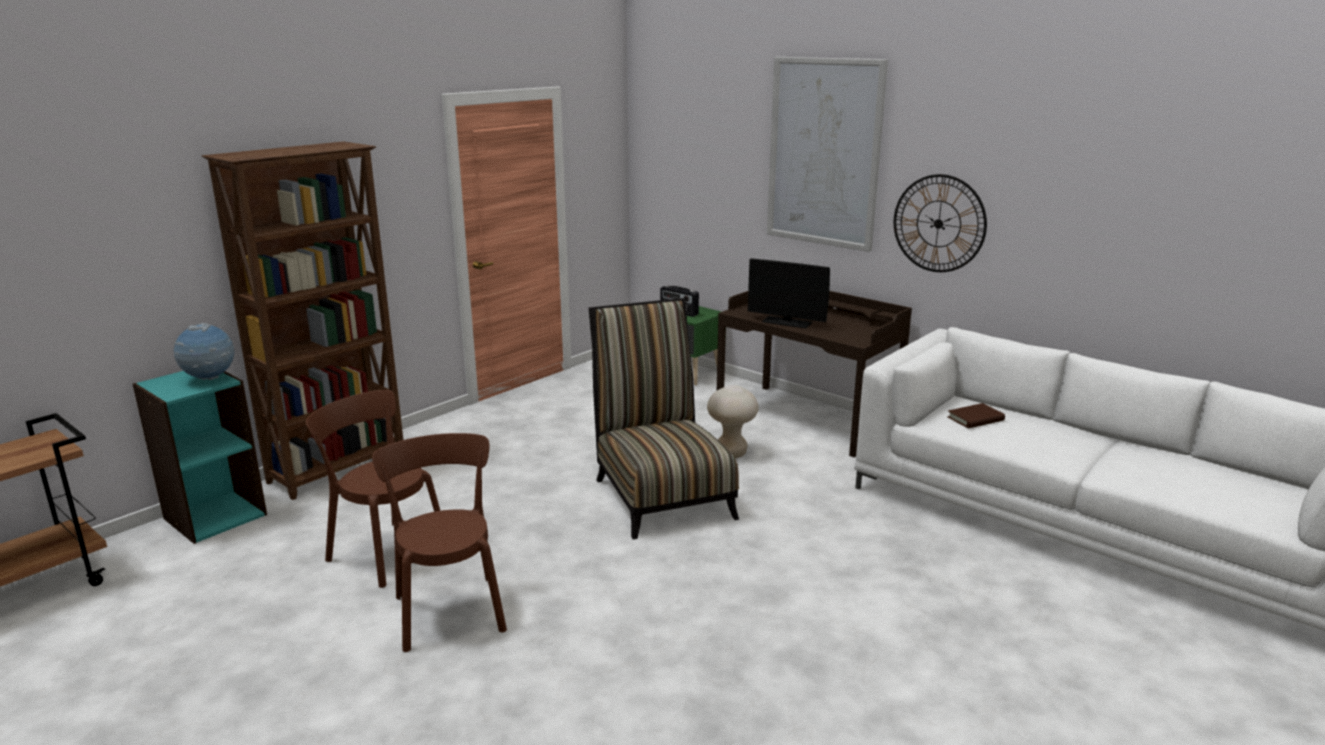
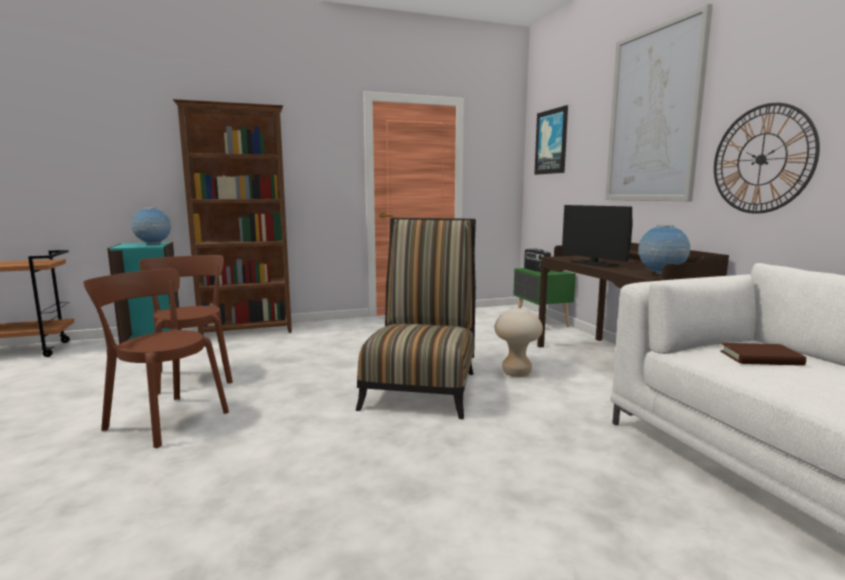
camera: 30 degrees right, 10 degrees down
brown chair [372,433,507,652] -> brown chair turned 75 degrees counterclockwise [83,268,229,448]
none -> picture [534,105,568,175]
none -> globe [638,224,691,275]

